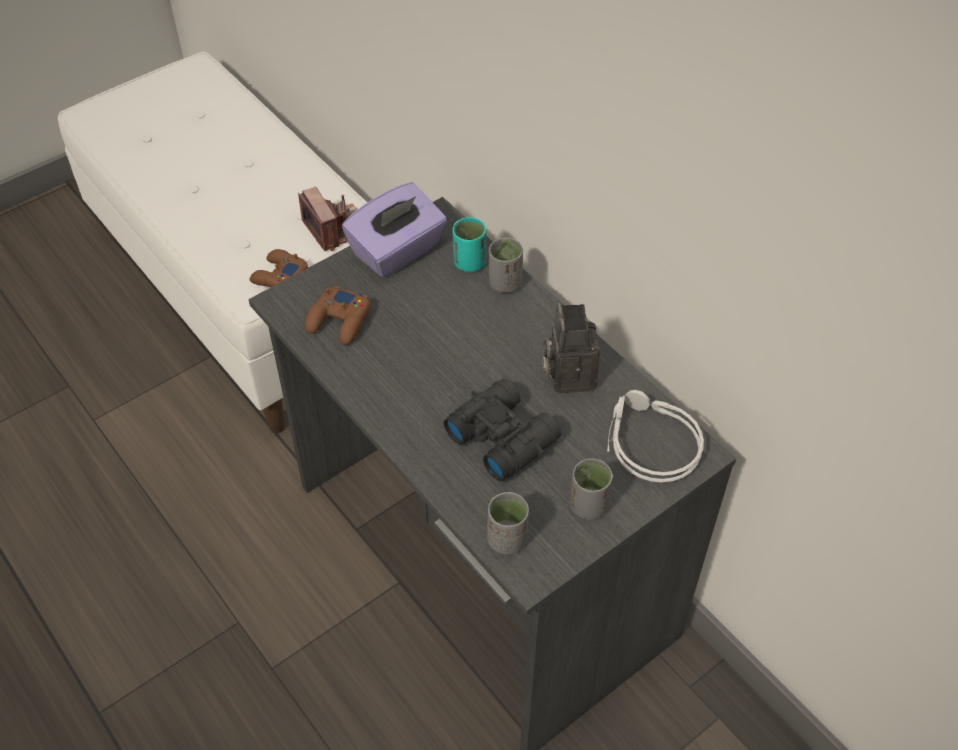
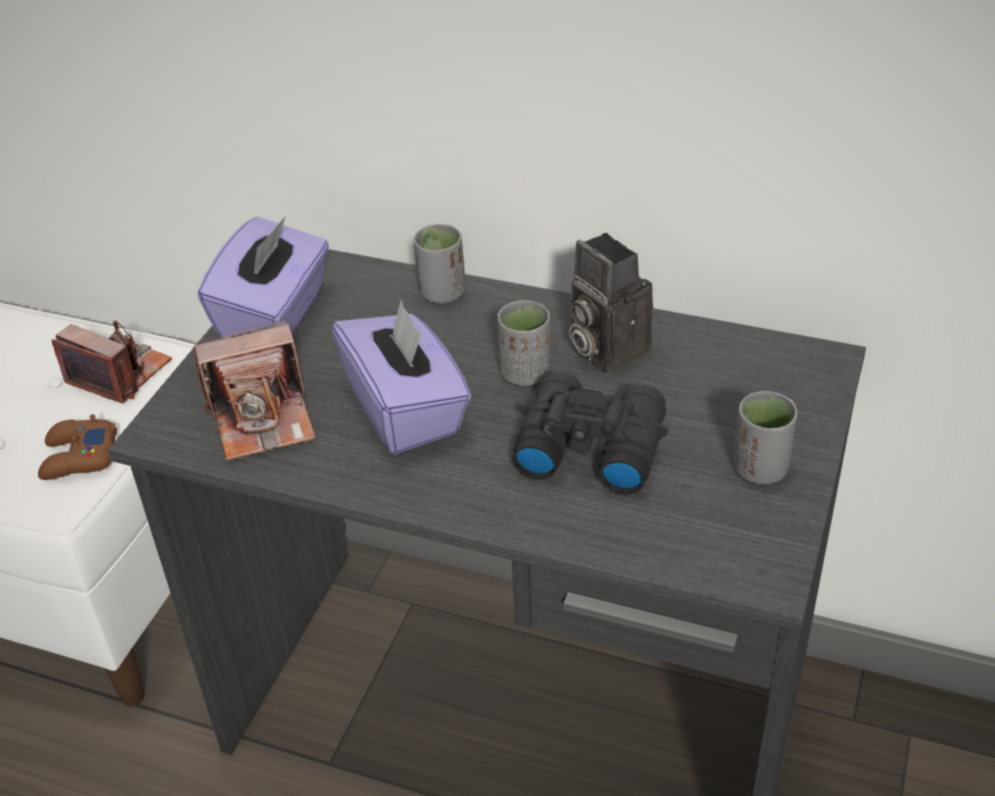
camera: 30 degrees left, 10 degrees down
brown game controller [305,286,371,345] -> camera [194,320,315,460]
turquoise cup [452,217,486,272] -> none
grey cup [487,492,529,554] -> grey cup moved to [498,300,551,386]
grey headphones [607,390,704,483] -> none
none -> purple tissue box [332,300,471,454]

